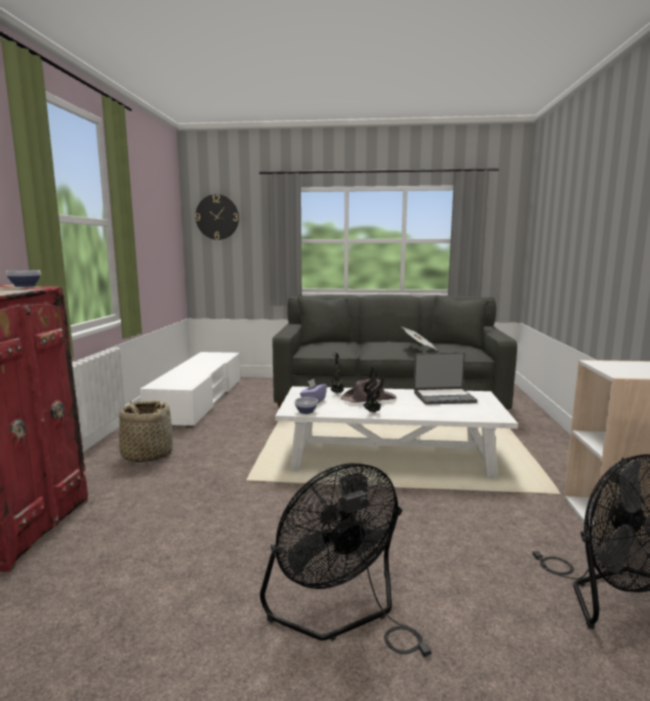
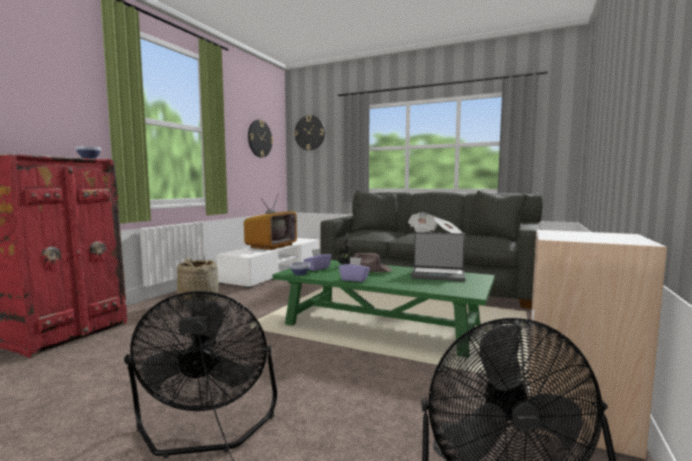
camera: 20 degrees right, 5 degrees down
white coffee table [275,386,518,479] -> green coffee table [273,260,495,358]
potted plant [363,365,384,413] -> purple tissue box [339,257,370,282]
none -> television [244,194,297,250]
none -> wall clock [248,120,273,158]
none -> newspaper [408,212,437,232]

